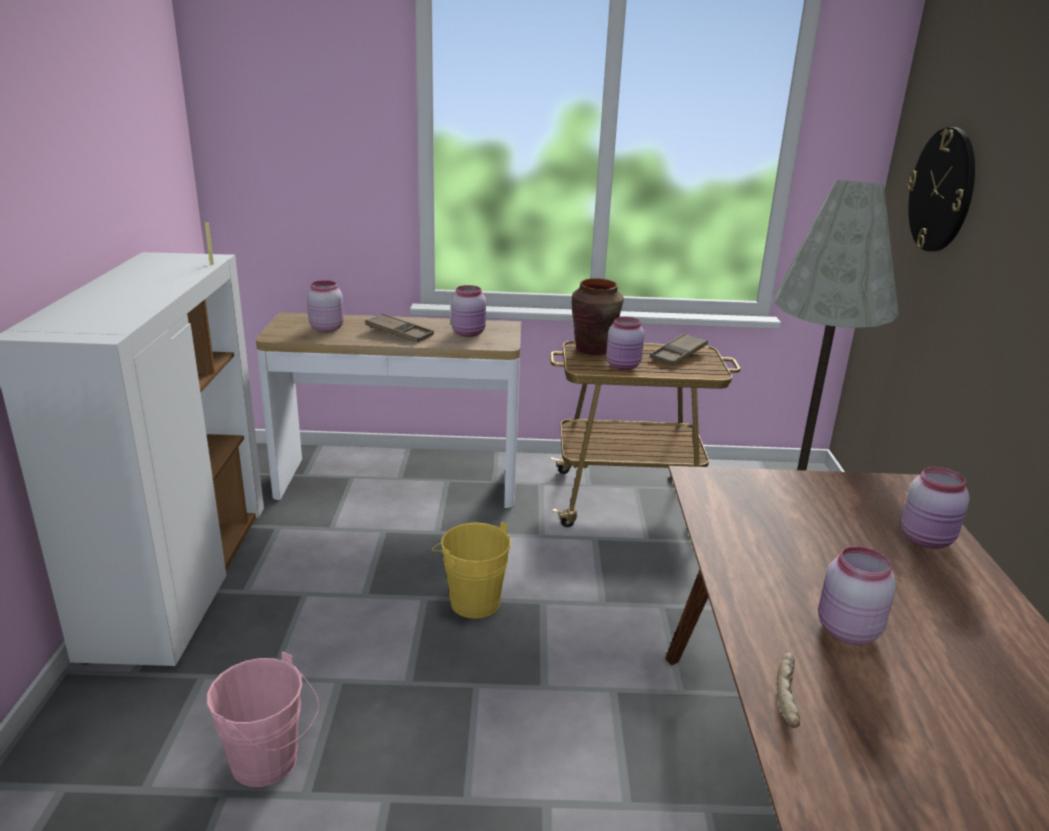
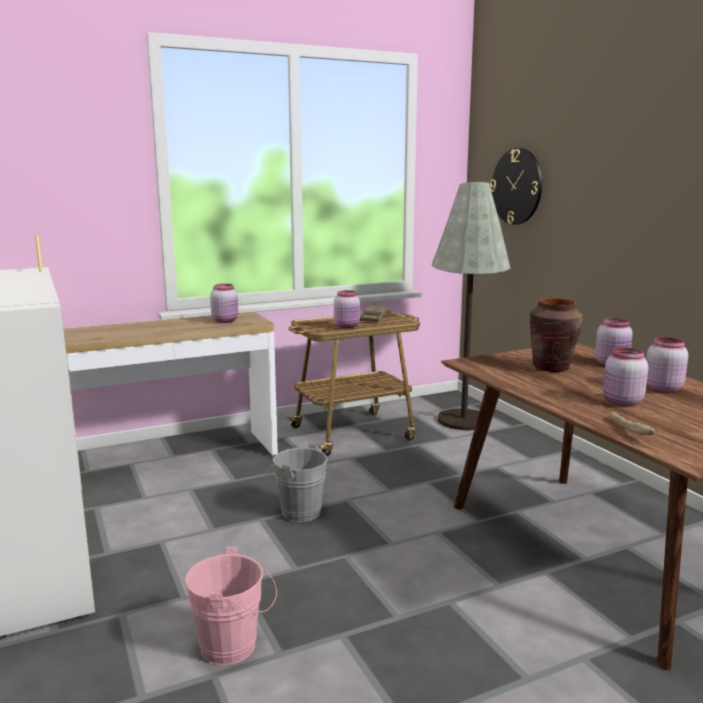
camera: 25 degrees left, 10 degrees down
pink jar [307,280,344,332] -> pink jar moved to [646,337,688,393]
brown tray [365,313,434,342] -> none
yellow bucket [432,521,511,619] -> grey bucket [264,443,328,522]
brown vase [571,278,624,355] -> brown vase moved to [530,298,583,372]

